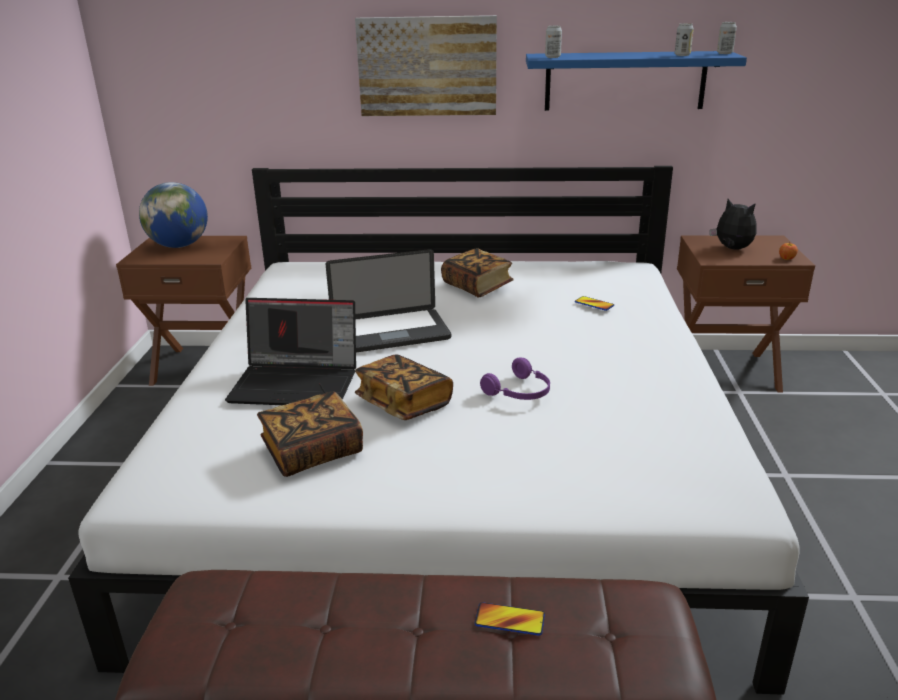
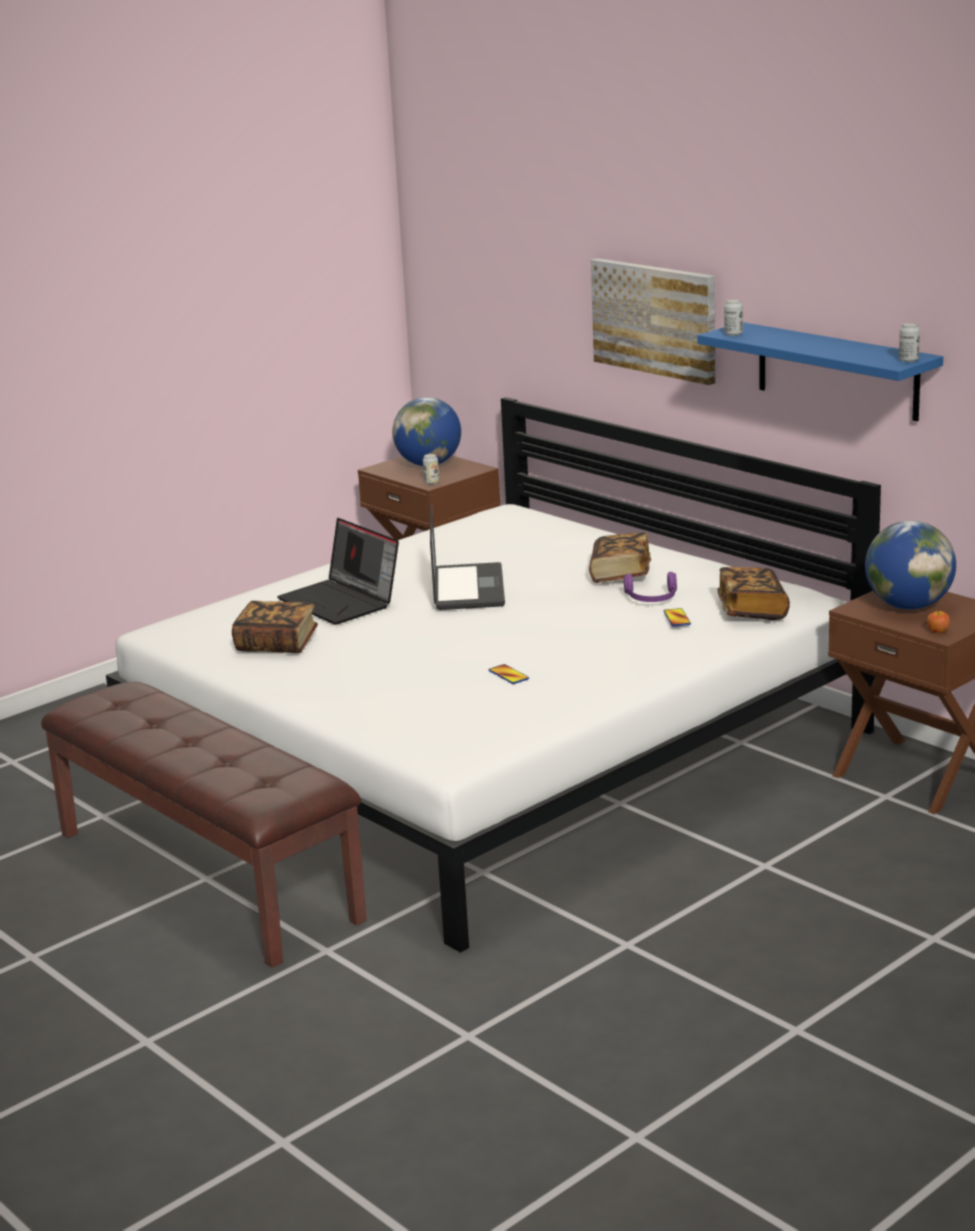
camera: 45 degrees right, 5 degrees down
laptop [326,249,451,353] -> laptop turned 120 degrees counterclockwise [430,504,505,610]
book [355,354,453,420] -> book moved to [717,567,790,620]
phone [475,602,545,636] -> phone moved to [489,664,529,684]
purple headphones [480,357,550,400] -> purple headphones moved to [624,572,677,602]
can [675,23,694,56] -> can moved to [423,454,439,484]
plush toy [710,199,757,250] -> globe [865,521,956,610]

